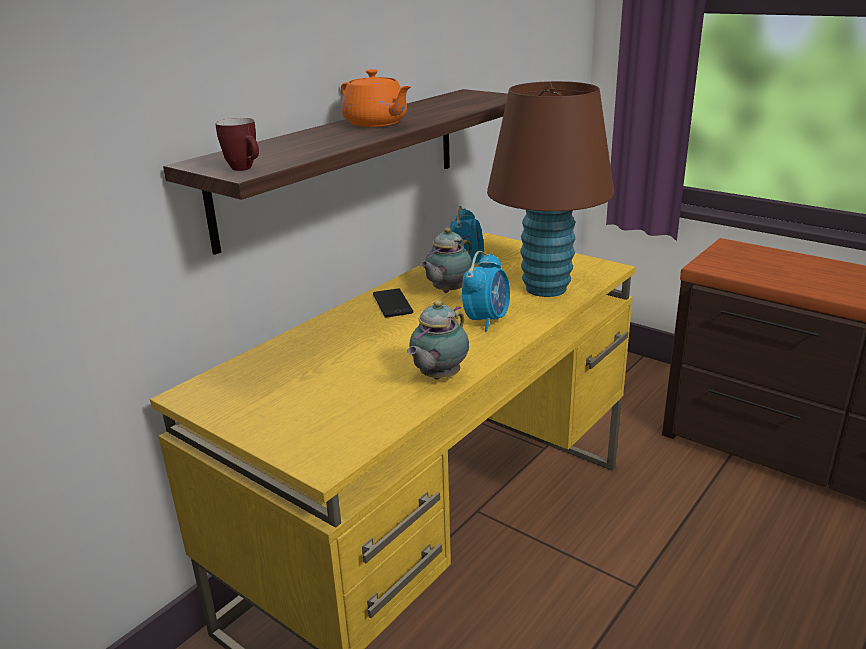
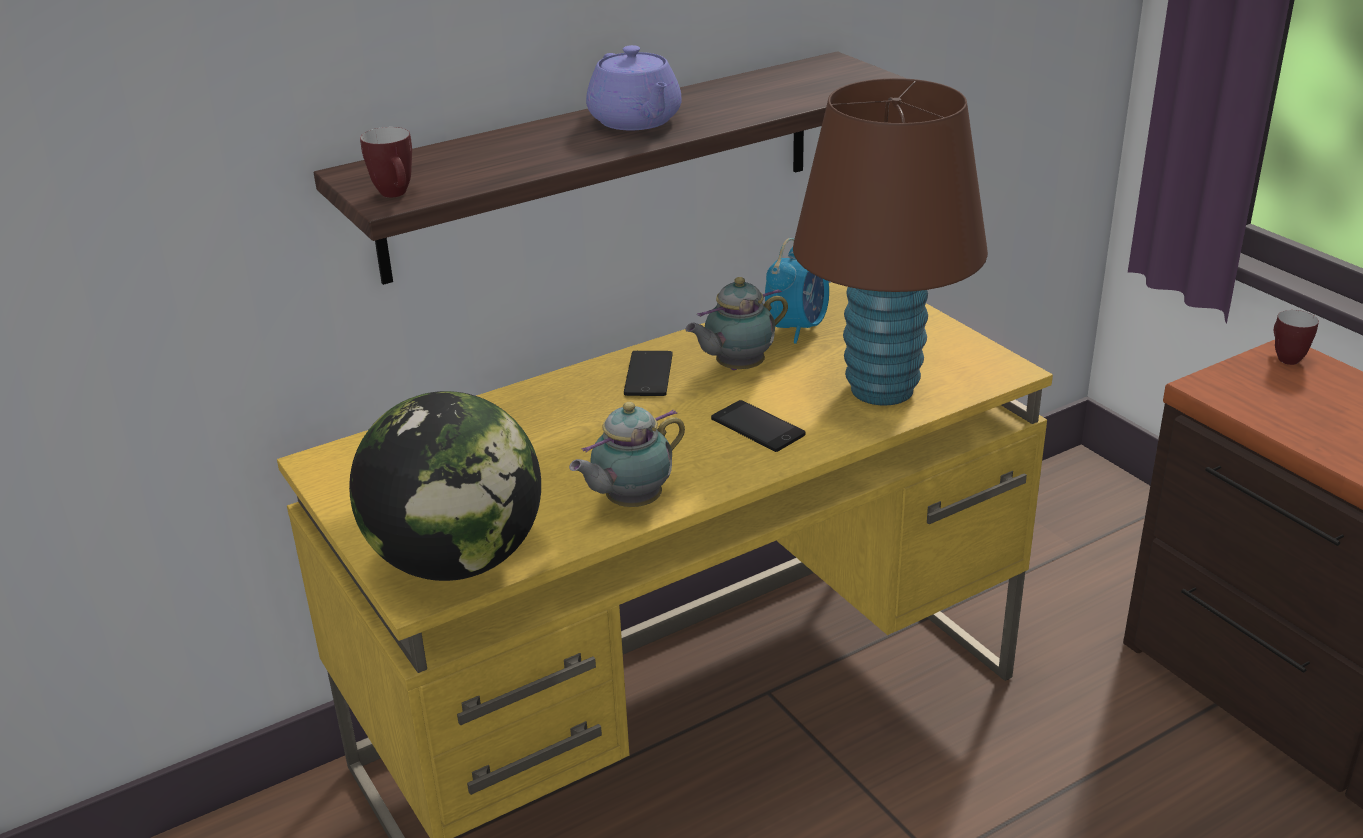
camera: 20 degrees right, 5 degrees up
orange teapot [341,69,411,127] -> purple teapot [586,45,682,131]
alarm clock [462,251,510,332] -> phone [711,400,805,452]
none -> globe [349,391,541,581]
none -> mug [1274,310,1319,365]

